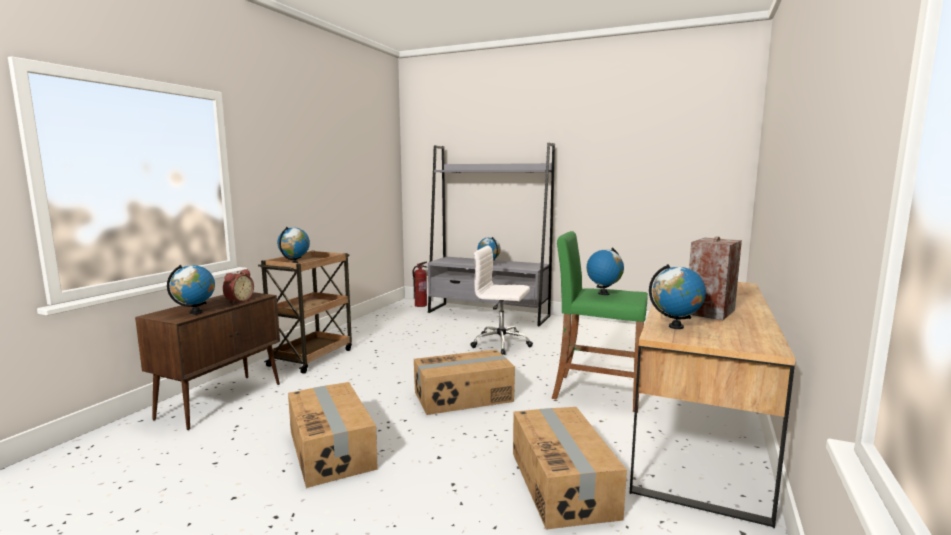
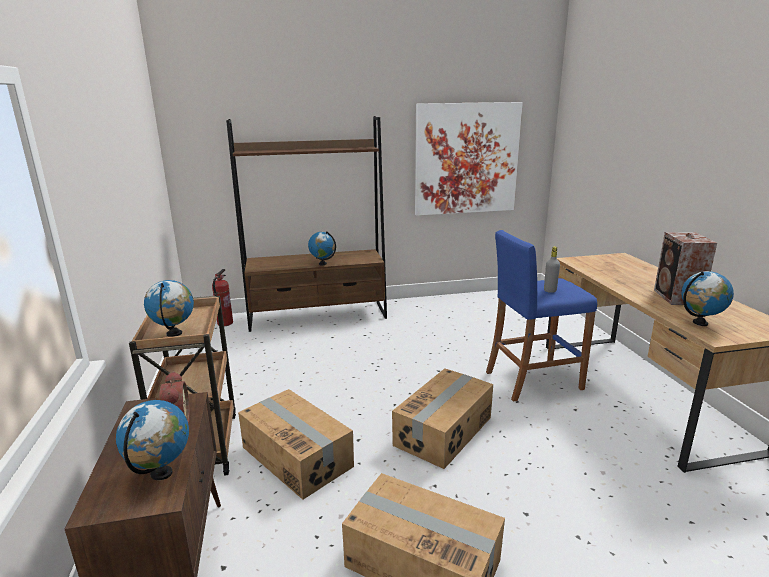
camera: 35 degrees left, 10 degrees up
grey bookcase [428,143,555,327] -> brown bookcase [226,116,387,332]
white office chair [470,246,533,355] -> none
cardboard box [513,407,627,530] -> cardboard box moved to [238,389,354,500]
green stool [552,231,648,413] -> blue stool [486,230,597,402]
globe [587,248,624,295] -> grey bottle [544,247,560,293]
none -> picture [415,102,523,216]

